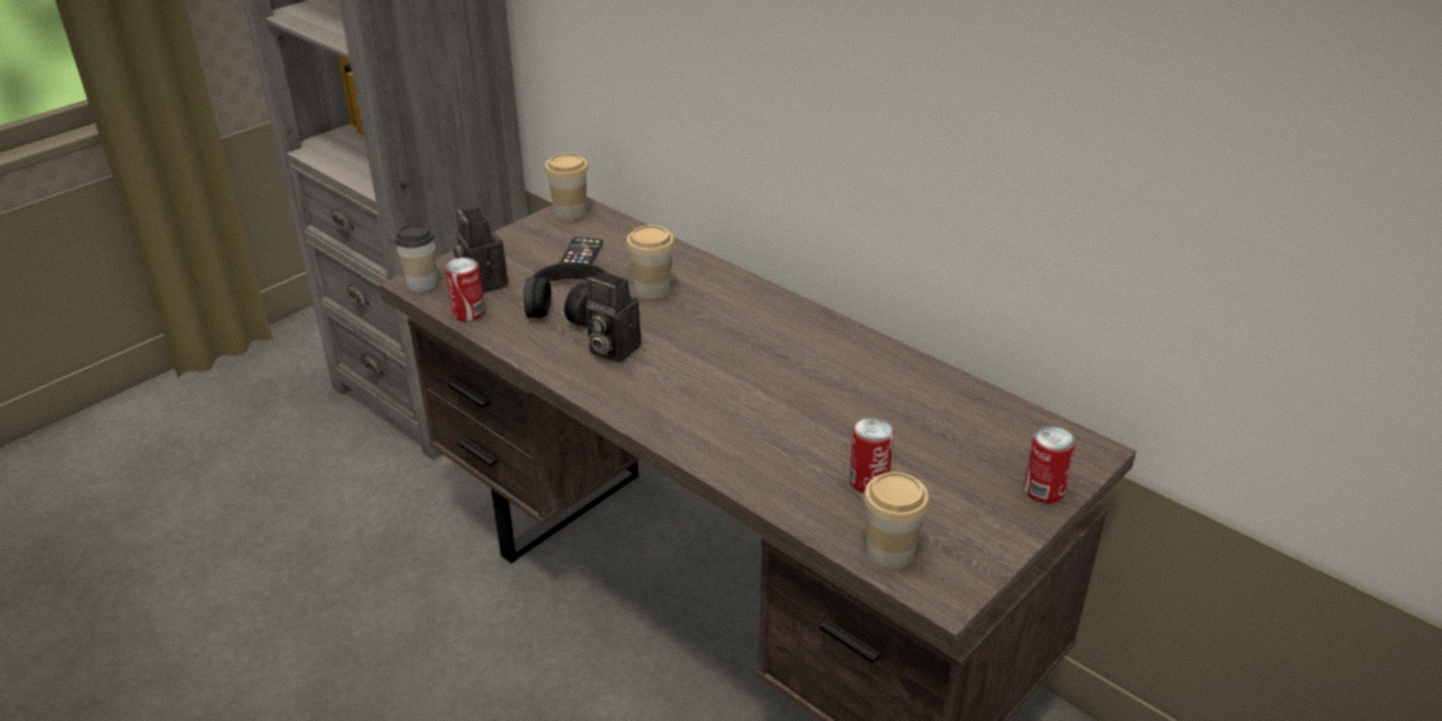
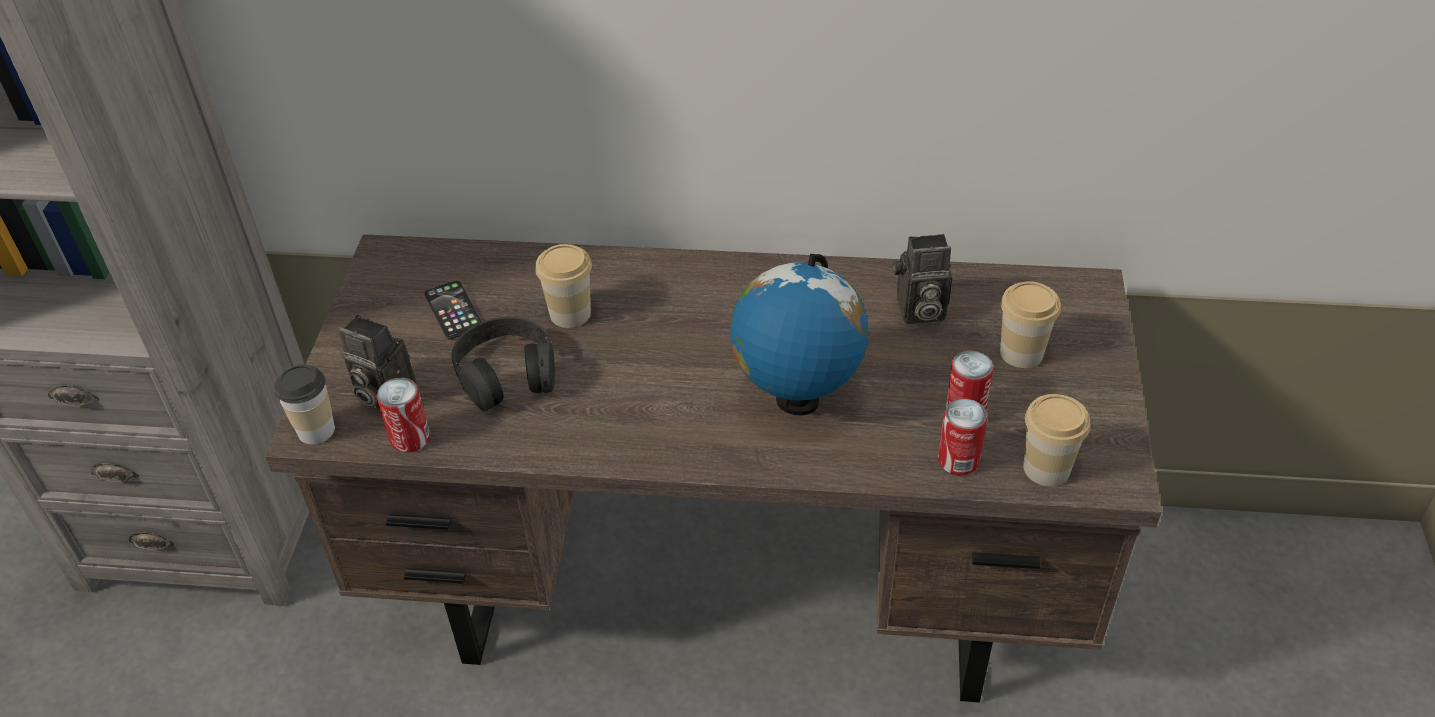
camera: 35 degrees left, 10 degrees up
cup [545,153,589,220] -> cup moved to [1000,281,1061,368]
camera [586,271,641,363] -> camera moved to [893,234,952,324]
can [1024,426,1076,503] -> can moved to [938,399,988,476]
none -> globe [730,254,868,415]

